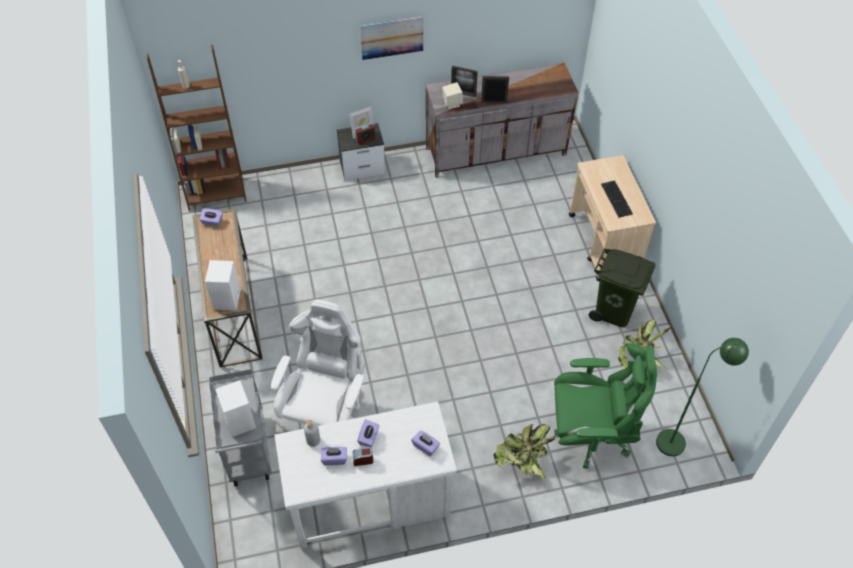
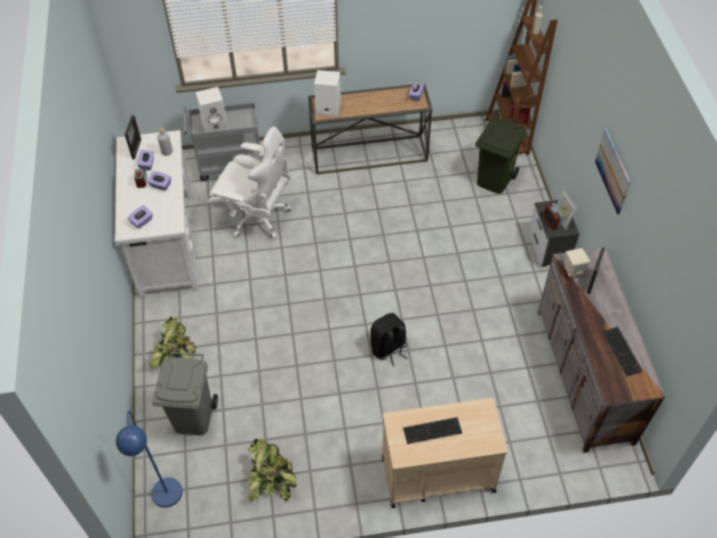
camera: 95 degrees right, 0 degrees up
picture frame [481,76,509,103] -> picture frame moved to [125,115,141,159]
green office chair [554,343,657,469] -> grey trash can [152,352,218,435]
green trash can [589,248,656,327] -> green trash can moved to [475,114,526,194]
green floor lamp [656,338,749,456] -> blue floor lamp [116,411,183,508]
none -> black backpack [370,313,407,366]
none -> keyboard [602,327,643,376]

